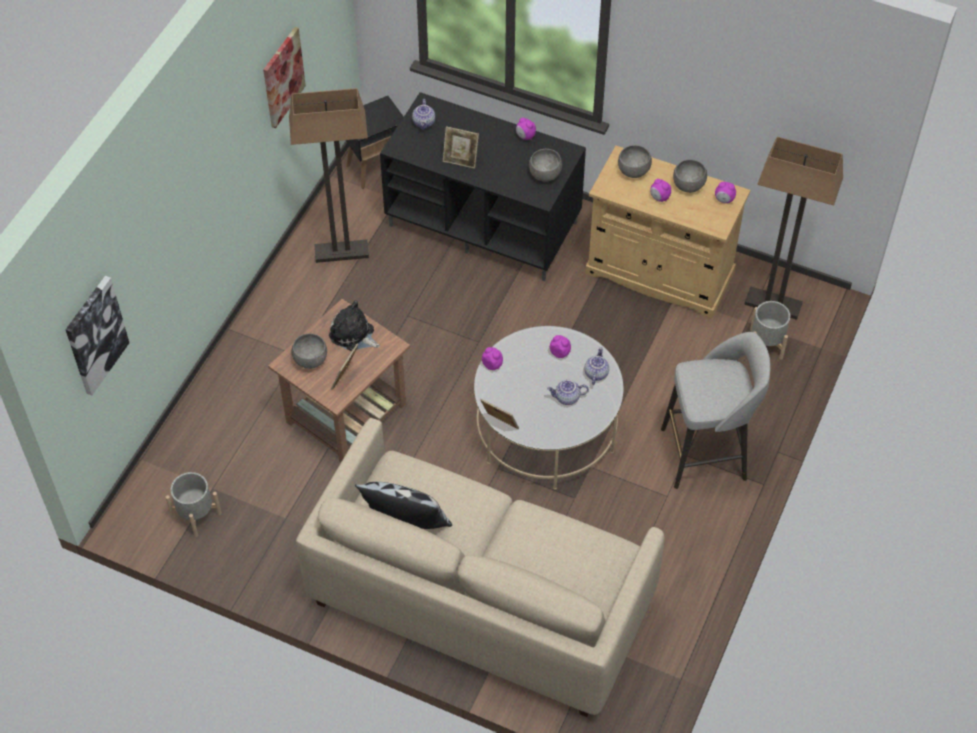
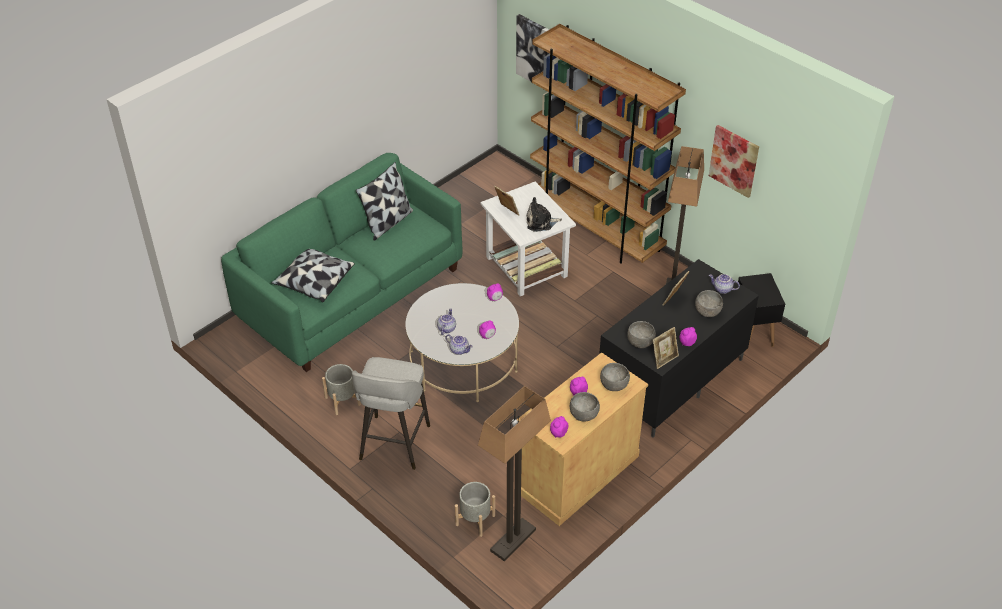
camera: 110 degrees right, 10 degrees down
grey planter [166,472,222,537] -> grey planter moved to [322,364,361,415]
brown side table [268,299,410,462] -> white side table [480,182,576,296]
grey bowl [292,333,327,369] -> grey bowl moved to [695,290,723,317]
beige sofa [296,418,664,717] -> green sofa [221,153,462,372]
plush toy [329,300,380,351] -> plush toy turned 150 degrees counterclockwise [526,197,562,232]
picture frame [480,399,519,429] -> picture frame moved to [653,327,679,369]
none -> pillow [272,249,354,302]
none -> brown bookcase [530,24,686,264]

